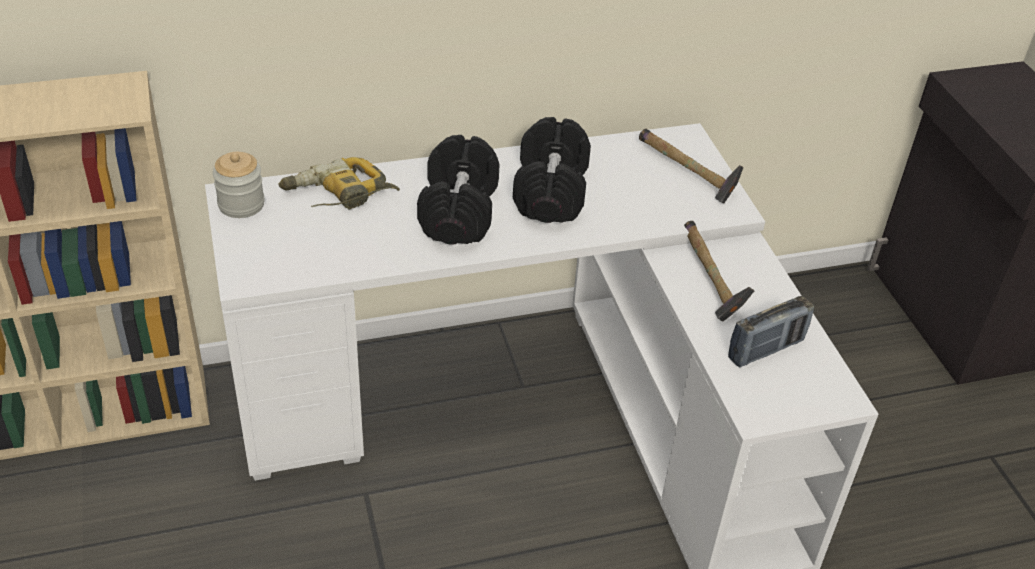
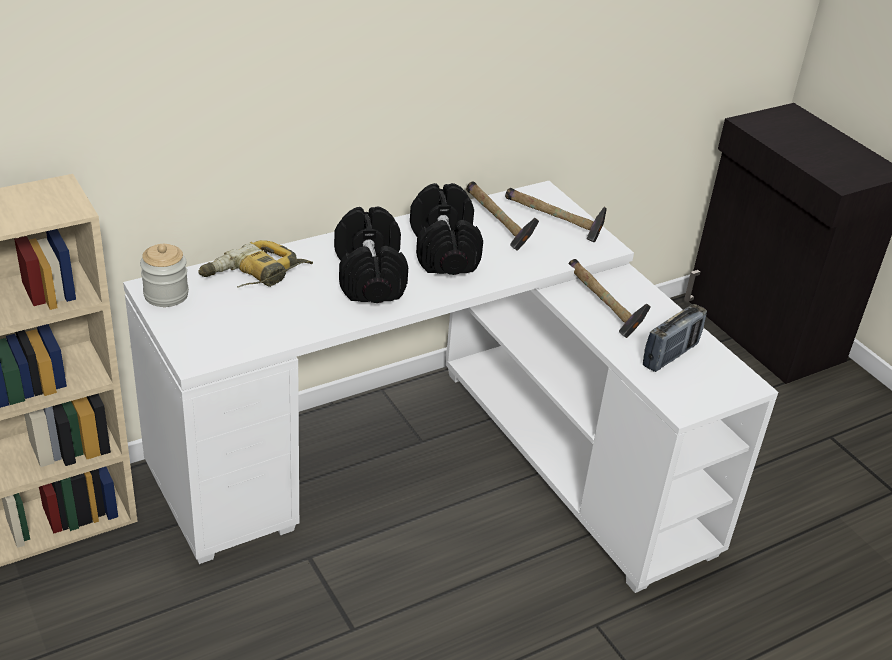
camera: 15 degrees left, 5 degrees down
none -> hammer [466,181,539,251]

